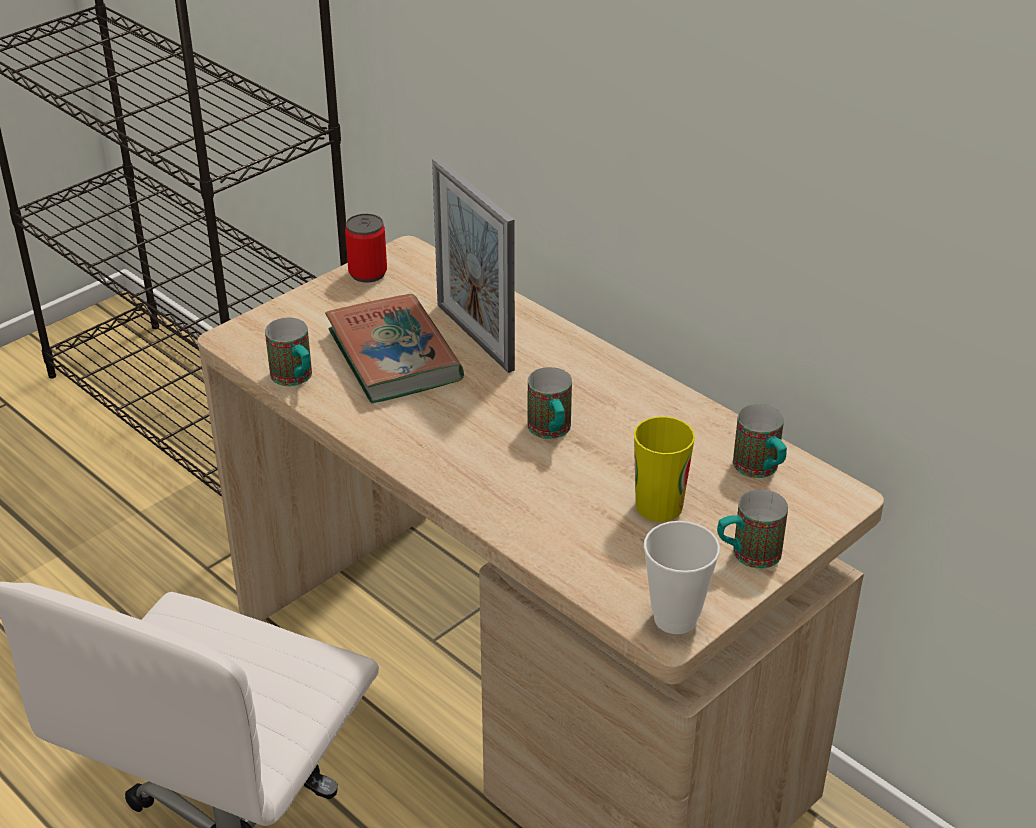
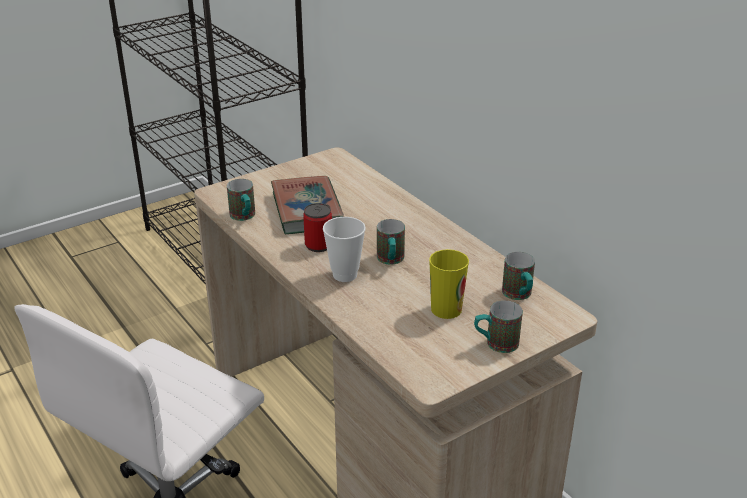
camera: 10 degrees right, 5 degrees down
can [345,214,387,283] -> can moved to [303,203,332,252]
picture frame [432,157,515,373] -> none
cup [644,521,720,634] -> cup moved to [323,217,366,282]

